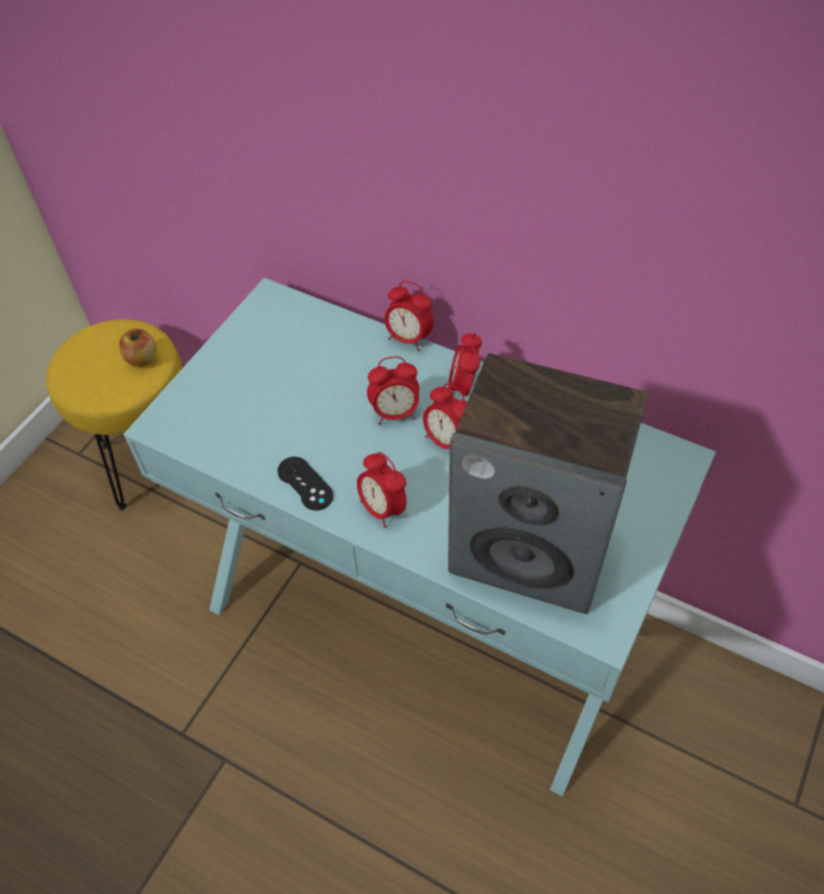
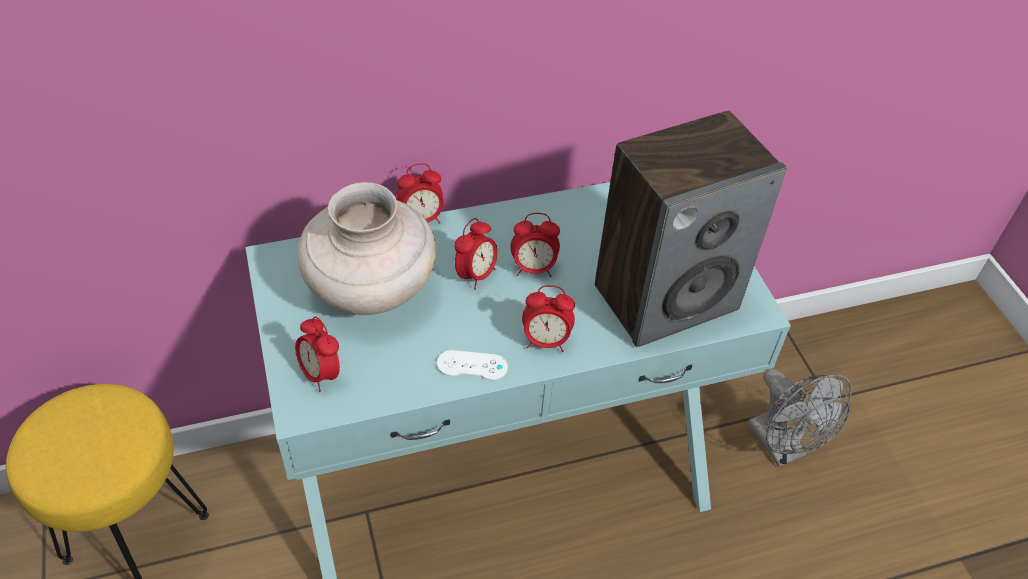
camera: 50 degrees left, 5 degrees down
apple [119,328,157,367] -> none
black game controller [277,457,334,511] -> white game controller [437,350,508,380]
alarm clock [448,333,482,396] -> alarm clock moved to [295,316,340,392]
none -> beige vase [297,182,436,315]
none -> grey fan [747,368,852,467]

